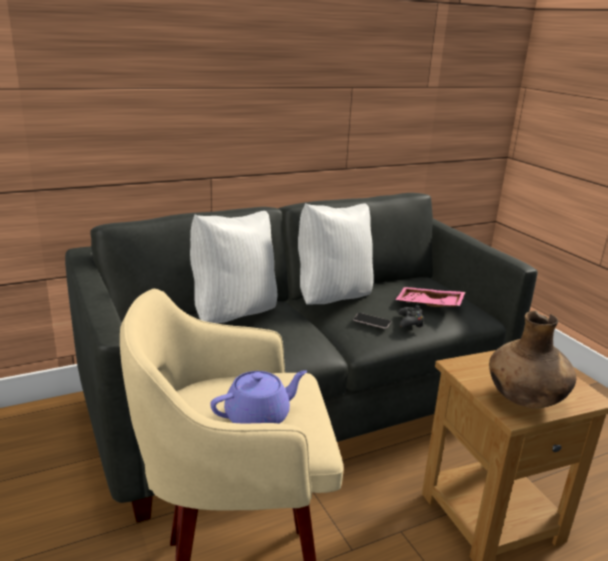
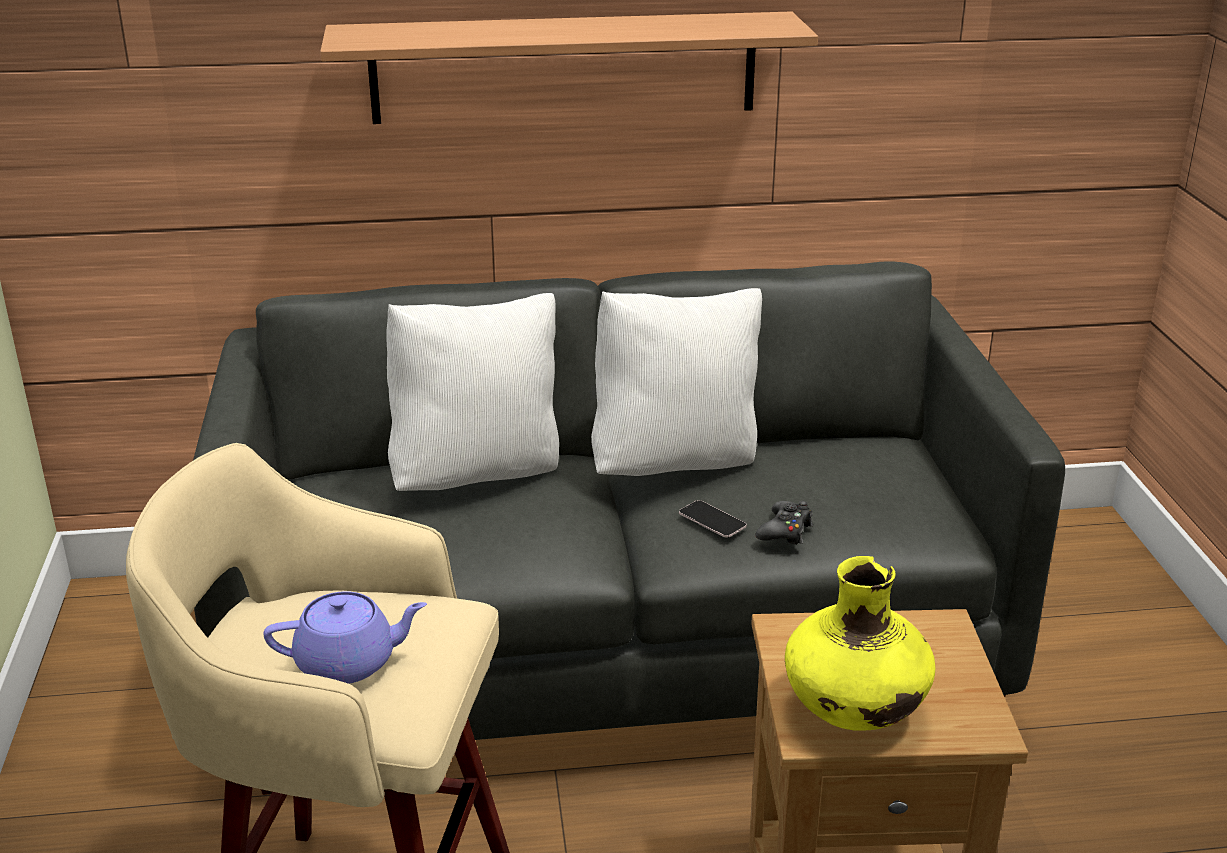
camera: 20 degrees right, 5 degrees up
pink tray [395,287,465,307] -> none
brown vase [489,311,576,409] -> yellow vase [785,556,935,731]
none -> shelf [320,11,818,124]

